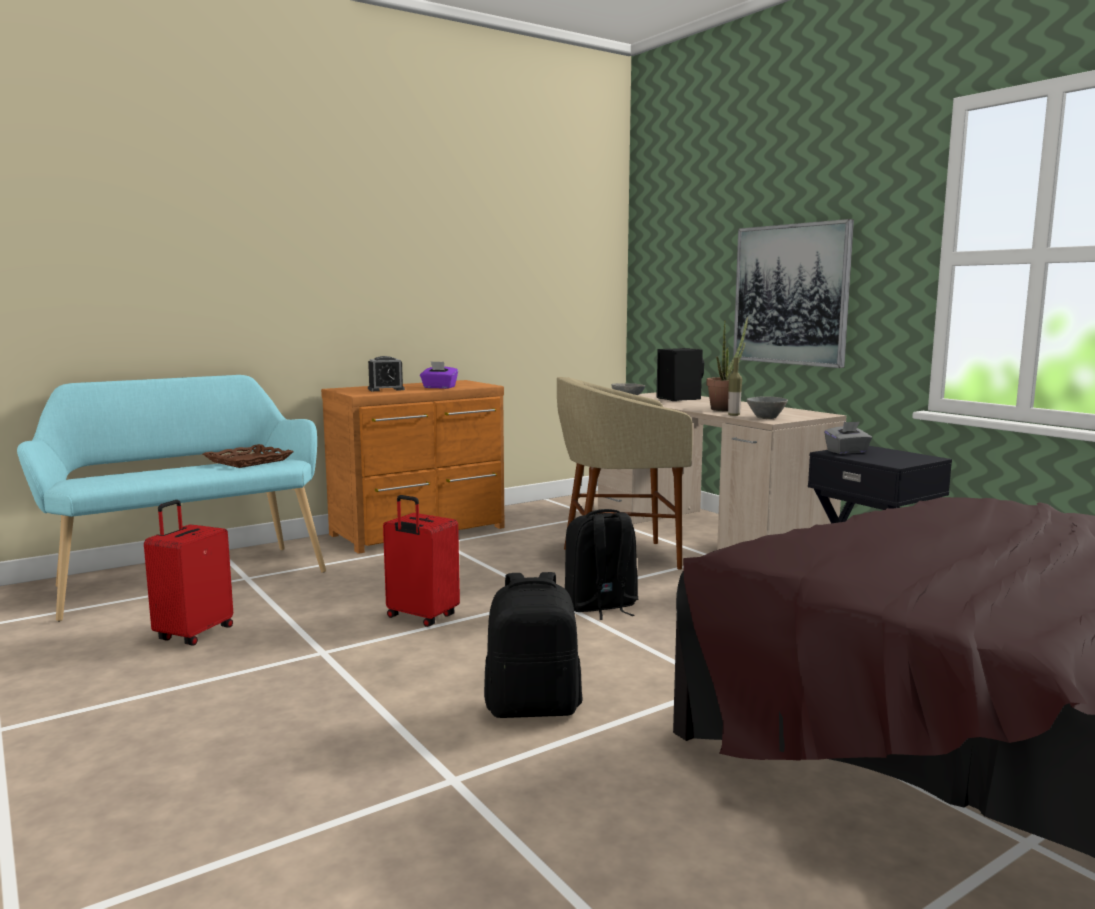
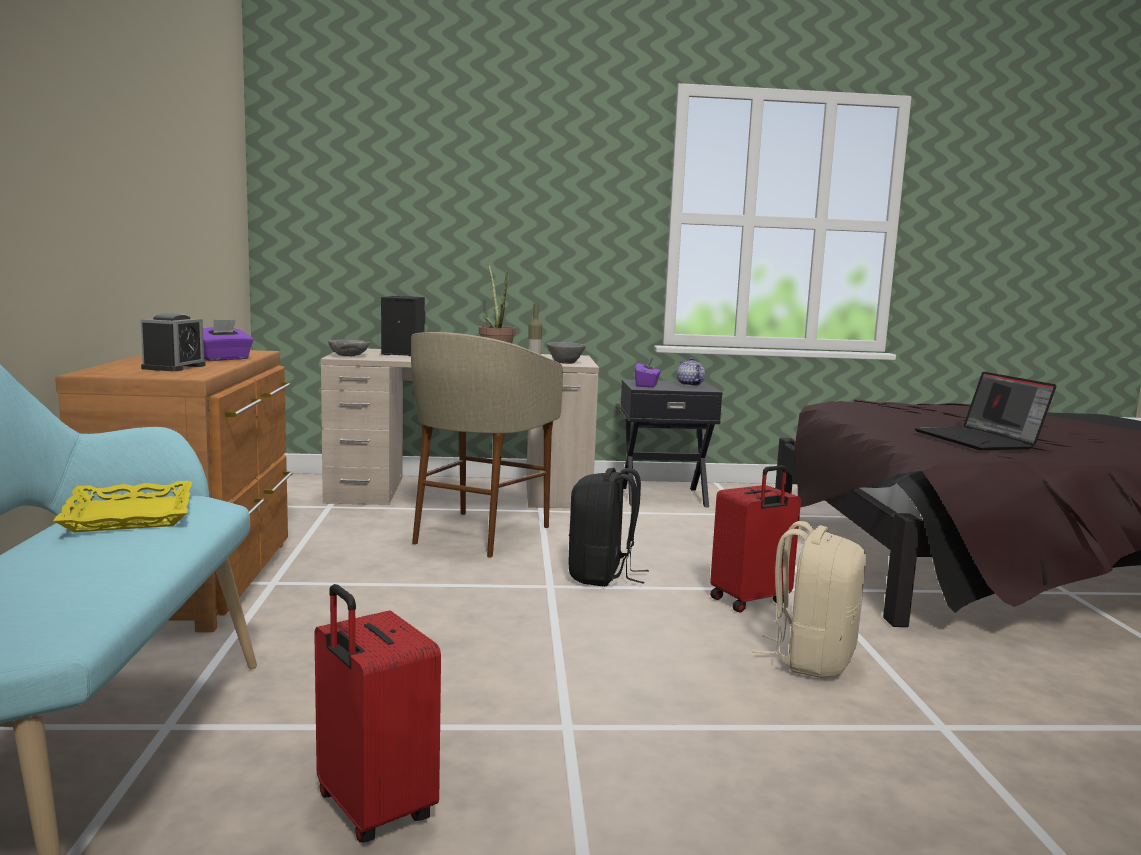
camera: 60 degrees left, 0 degrees up
brown tray [203,444,294,468] -> yellow tray [53,481,192,532]
red suitcase [383,495,460,627] -> red suitcase moved to [710,465,801,612]
black backpack [484,572,583,718] -> beige backpack [752,521,866,678]
picture [733,219,854,368] -> none
grey tissue box [824,421,872,454] -> purple tissue box [635,358,661,388]
none -> teapot [677,357,705,386]
none -> laptop [915,372,1056,450]

